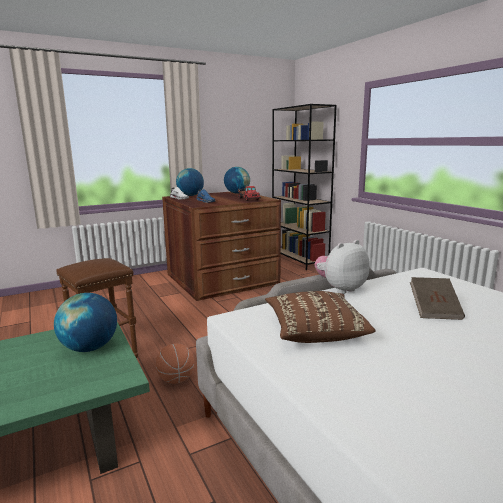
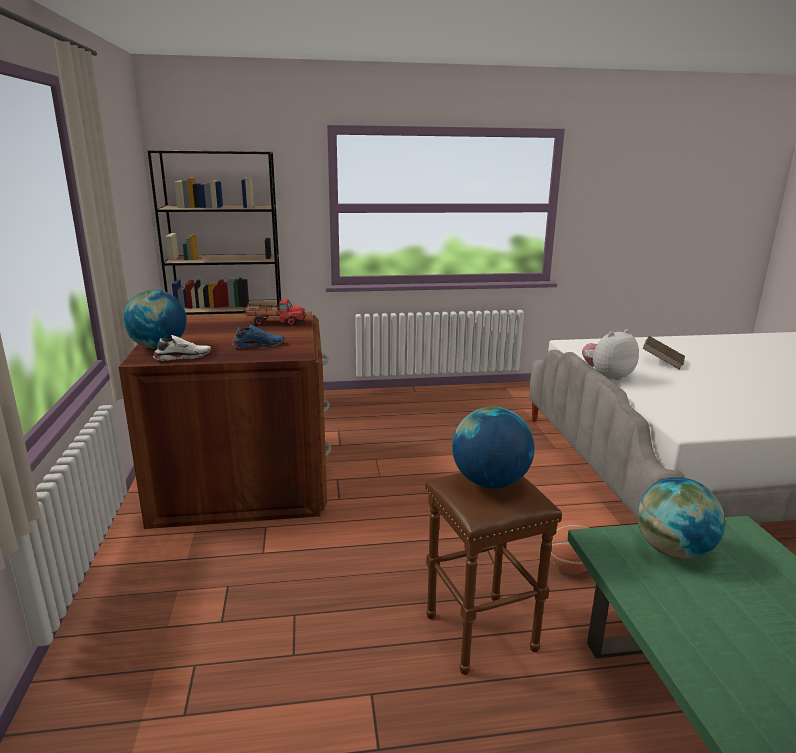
camera: 70 degrees left, 5 degrees up
globe [224,167,250,194] -> globe moved to [452,406,535,488]
brown pillow [265,291,376,343] -> none
plush toy [314,240,370,294] -> plush toy turned 75 degrees clockwise [582,329,639,381]

